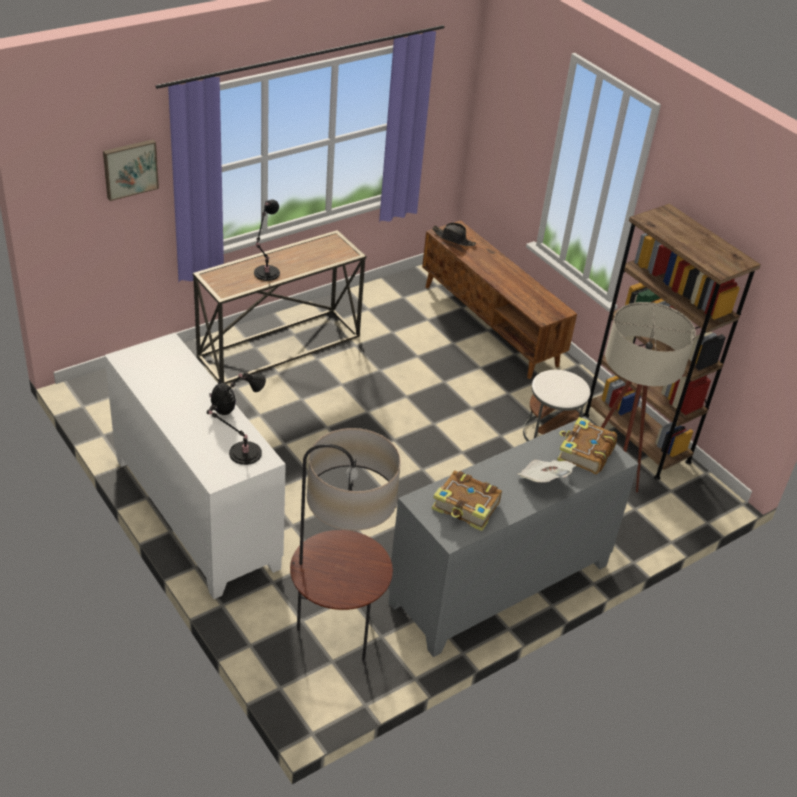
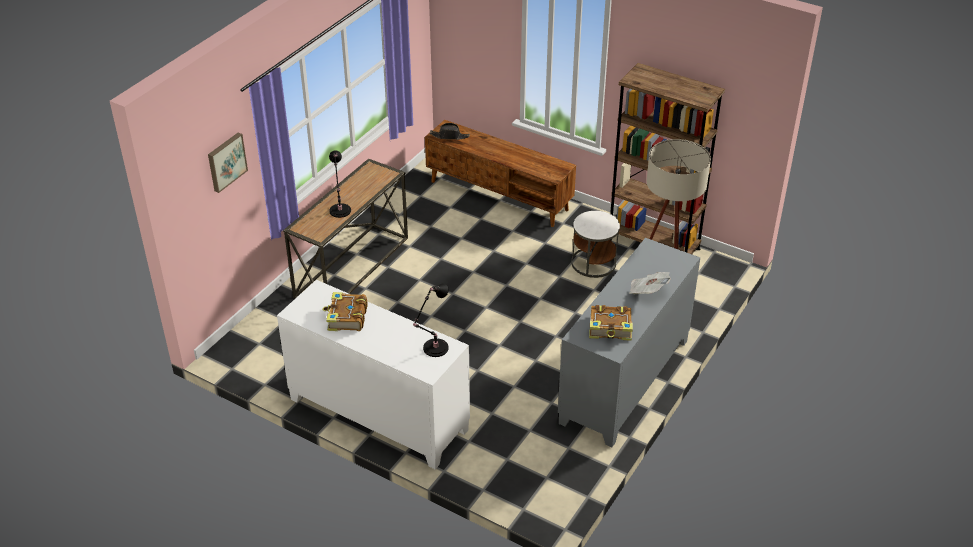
camera: 20 degrees left, 0 degrees up
plush toy [207,378,236,415] -> none
floor lamp [290,428,401,661] -> none
book [557,417,617,474] -> book moved to [322,292,368,331]

